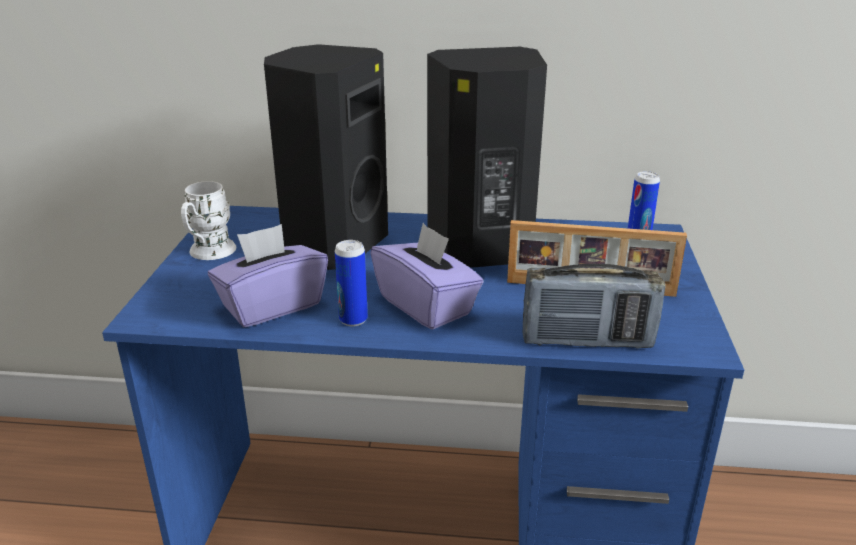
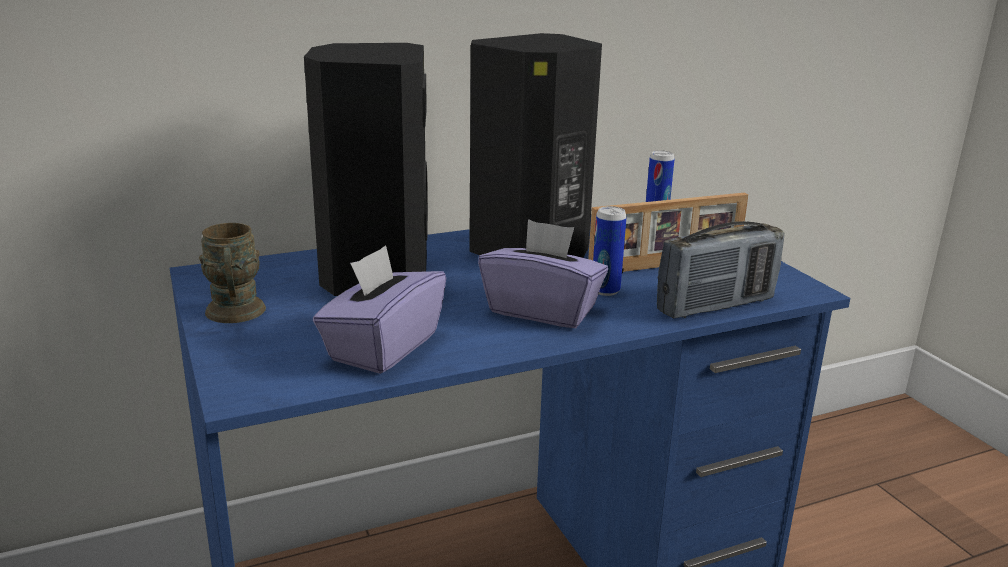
camera: 30 degrees left, 5 degrees down
white mug [181,181,236,260] -> brown mug [199,223,266,323]
can [335,240,368,326] -> can moved to [593,206,627,296]

